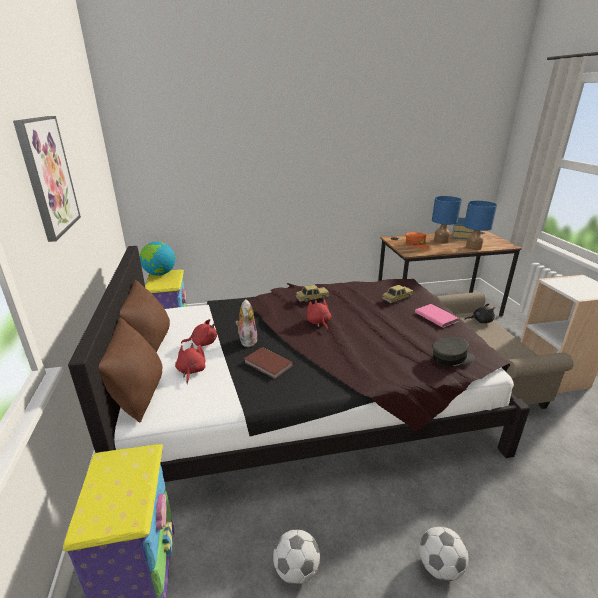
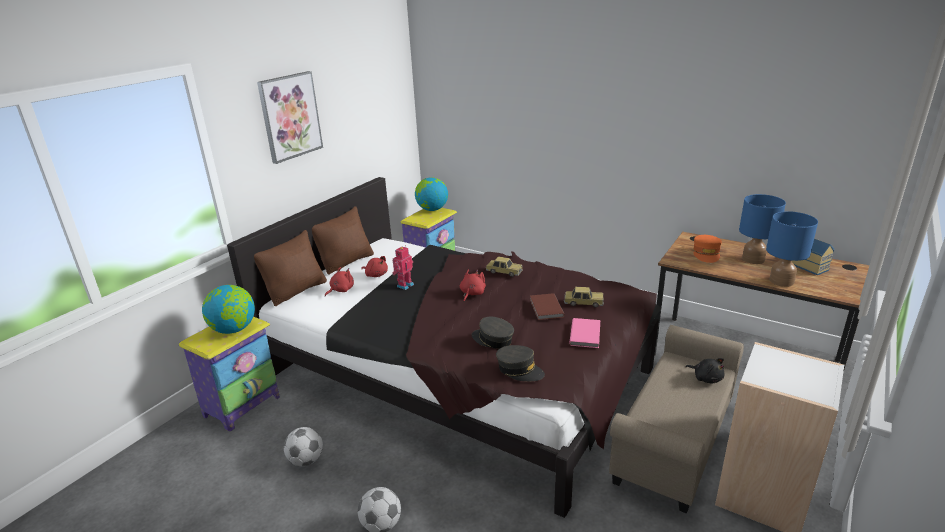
camera: 45 degrees right, 0 degrees up
plush toy [236,299,258,347] -> toy robot [392,246,414,290]
brown book [244,347,293,379] -> brown book moved to [530,293,565,320]
none -> globe [202,285,255,334]
none -> grey cap [472,317,514,349]

